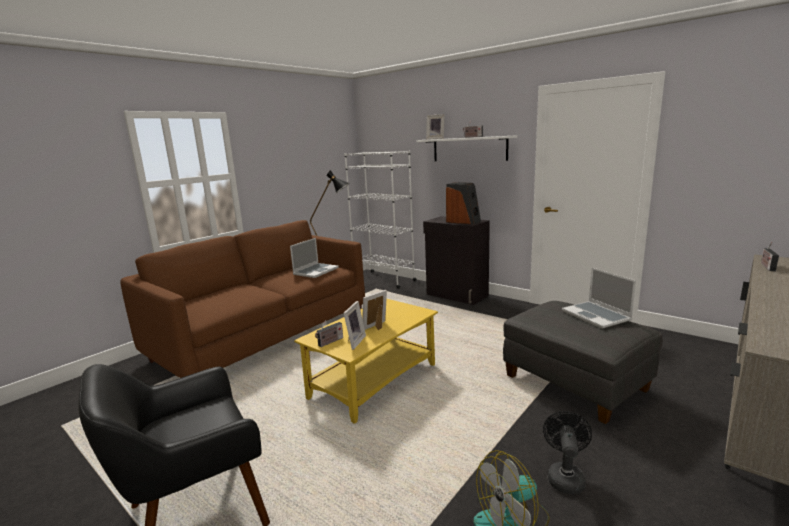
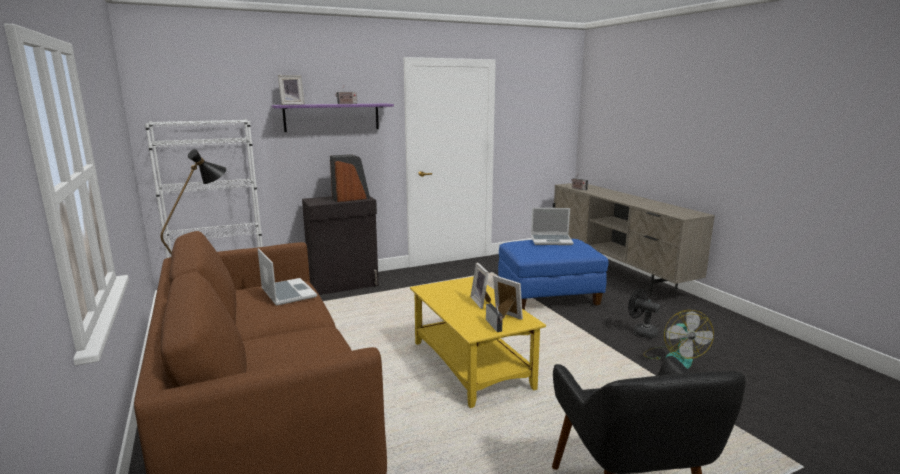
camera: 65 degrees left, 0 degrees up
white shelf [417,135,517,161] -> purple shelf [271,104,394,132]
grey ottoman [503,301,663,424] -> blue ottoman [498,239,609,310]

